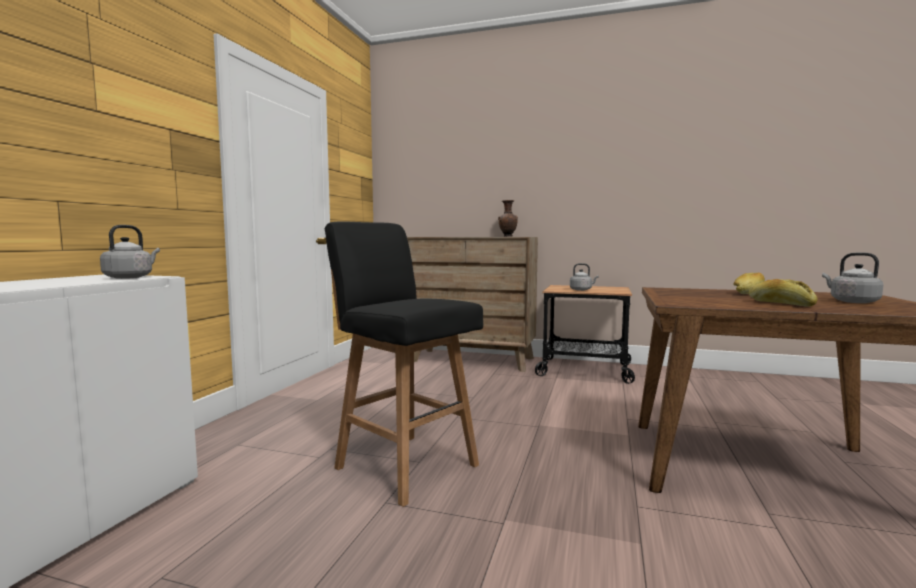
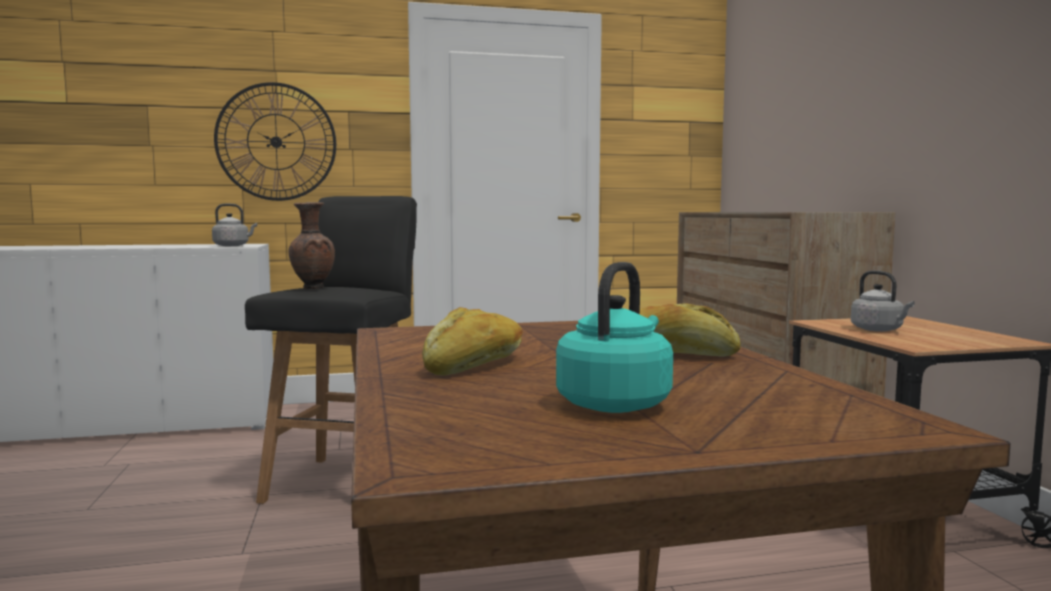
camera: 60 degrees right, 0 degrees up
brown vase [498,200,518,237] -> brown vase moved to [288,202,335,289]
grey kettle [822,253,883,303] -> turquoise kettle [556,262,673,413]
none -> wall clock [214,82,336,201]

